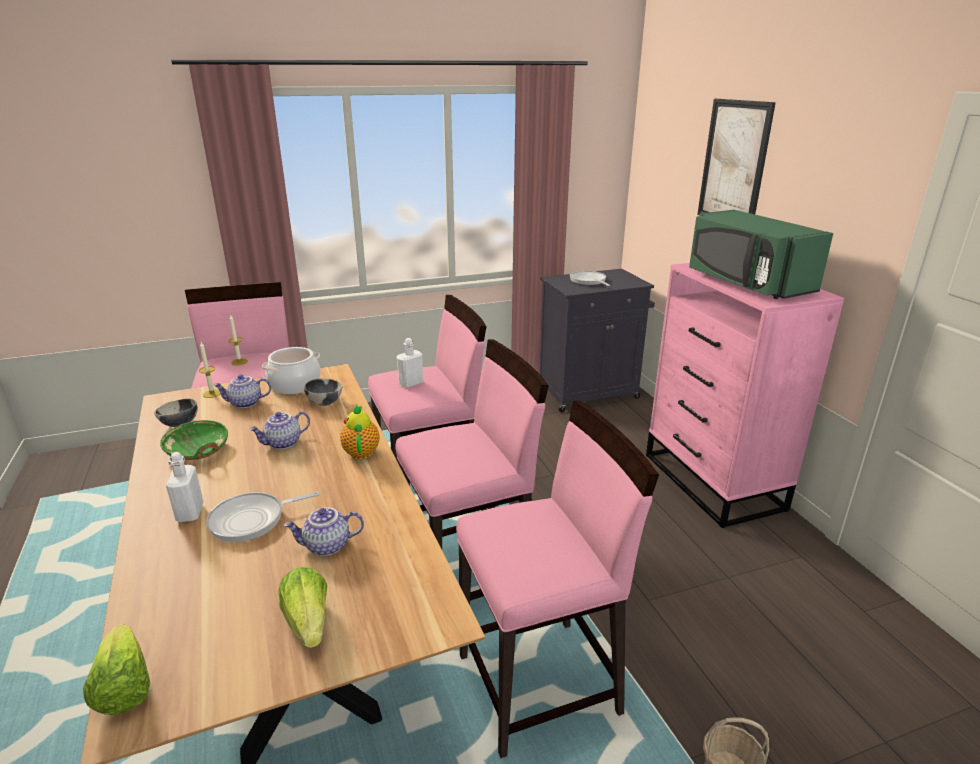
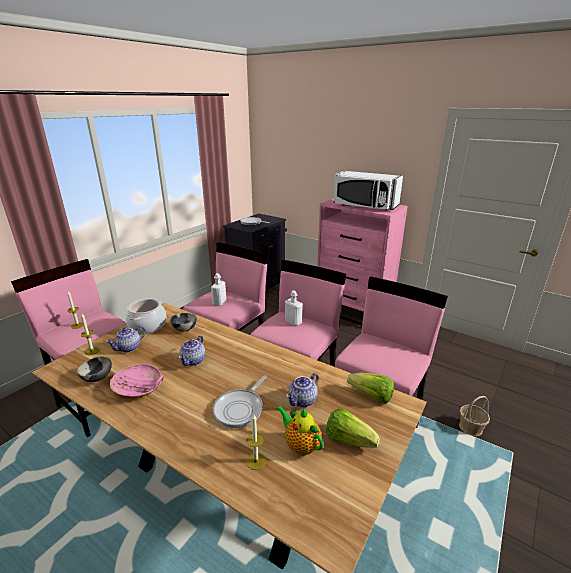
camera: 35 degrees left, 0 degrees up
lettuce [83,624,151,715] -> lettuce moved to [347,373,394,403]
green bowl [160,420,228,460] -> pink bowl [110,364,164,398]
white bottle [166,452,204,522] -> white bottle moved to [285,291,303,326]
teapot [340,405,380,460] -> teapot moved to [276,406,323,456]
green microwave [689,210,833,299] -> white microwave [333,171,403,211]
picture [697,99,776,215] -> none
none -> candle [246,414,266,470]

